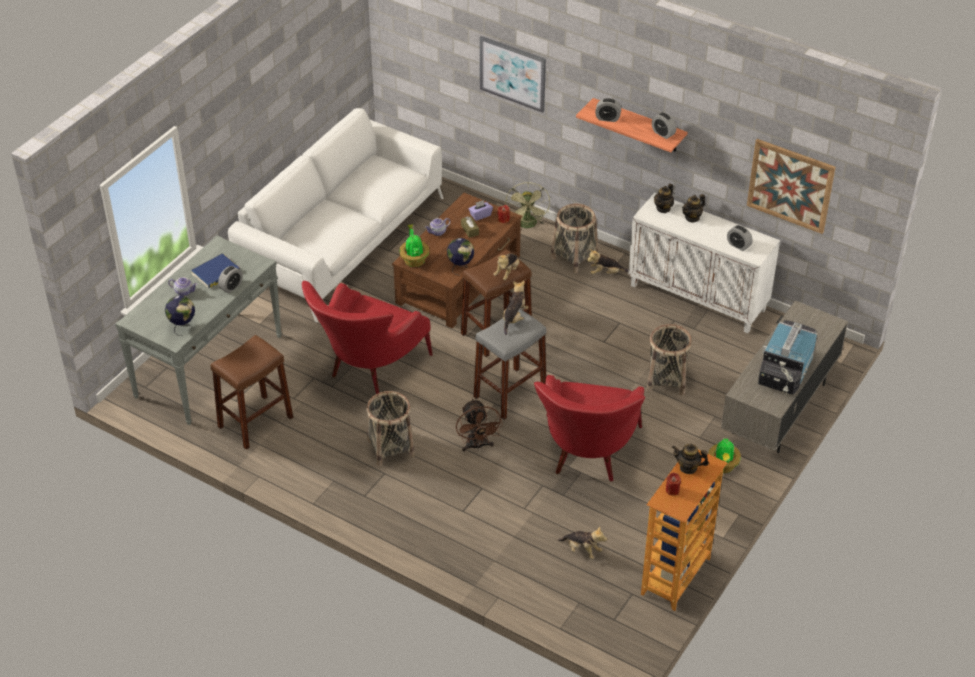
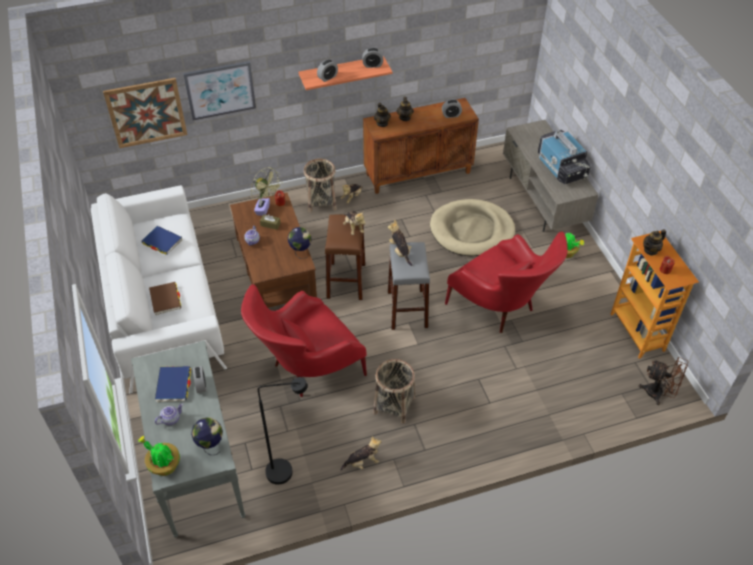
camera: 50 degrees left, 5 degrees up
brown stool [211,335,293,450] -> black floor lamp [258,377,308,485]
red armchair [302,281,433,394] -> red armchair turned 75 degrees clockwise [241,284,367,397]
potted plant [399,224,430,267] -> potted plant moved to [138,436,180,476]
brown fan [456,398,503,452] -> brown fan moved to [638,357,688,405]
plush toy [558,527,607,559] -> plush toy moved to [341,436,382,471]
white cabinet [628,193,780,333] -> brown cabinet [363,98,479,194]
basket [647,324,692,395] -> beige dog bed [430,199,515,256]
picture [747,139,836,234] -> picture moved to [103,78,187,148]
none -> blue book [141,226,182,255]
none -> brown book [149,282,181,315]

